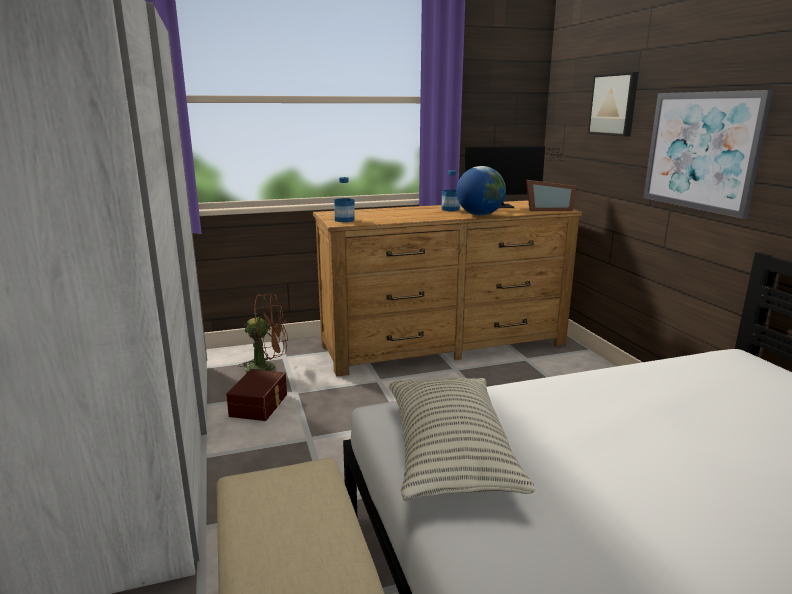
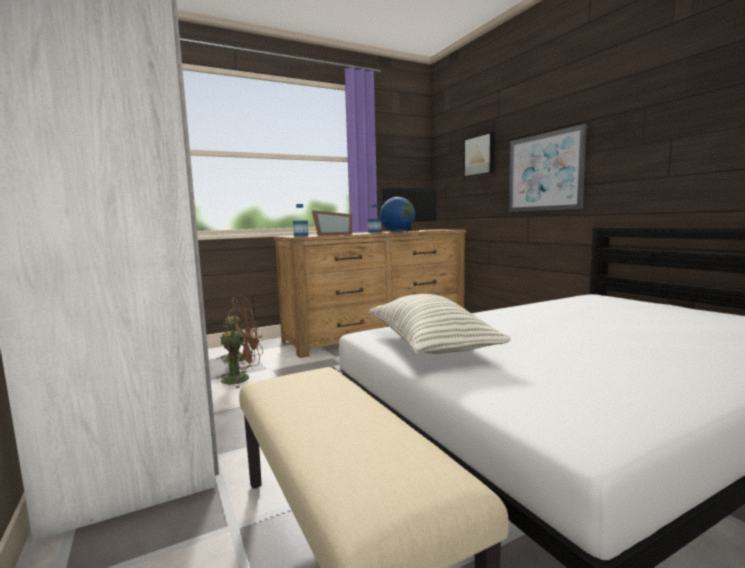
camera: 10 degrees left, 10 degrees down
brown storage box [226,369,287,421] -> brown fan [216,307,263,389]
picture frame [526,180,577,211] -> picture frame moved to [312,210,353,236]

